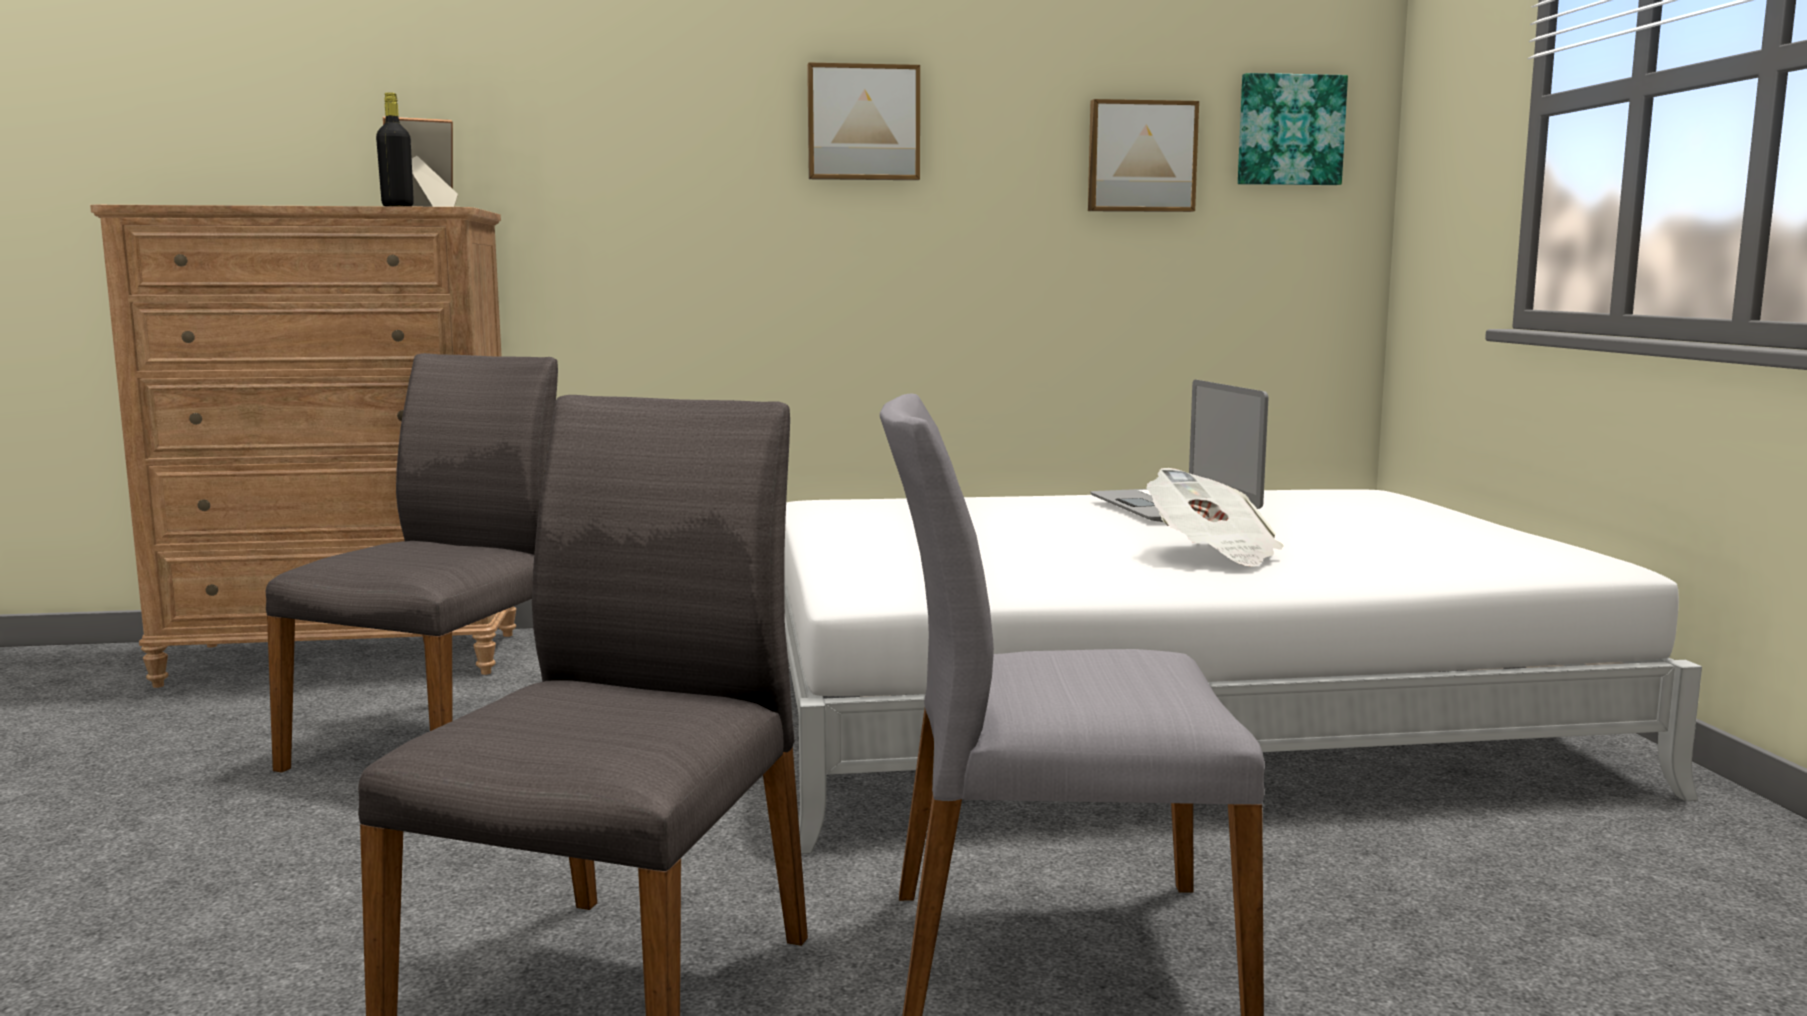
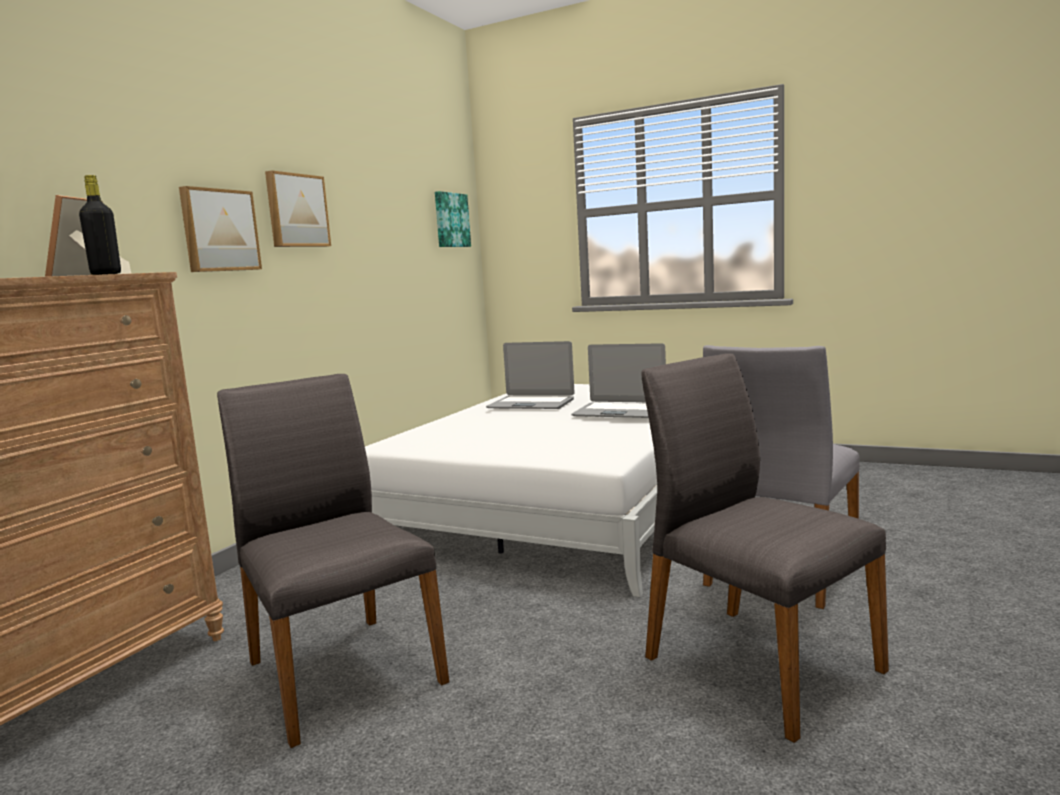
camera: 55 degrees left, 0 degrees up
picture [1088,99,1199,212] -> picture moved to [179,186,262,272]
newspaper [1147,468,1284,567] -> laptop [572,343,666,418]

